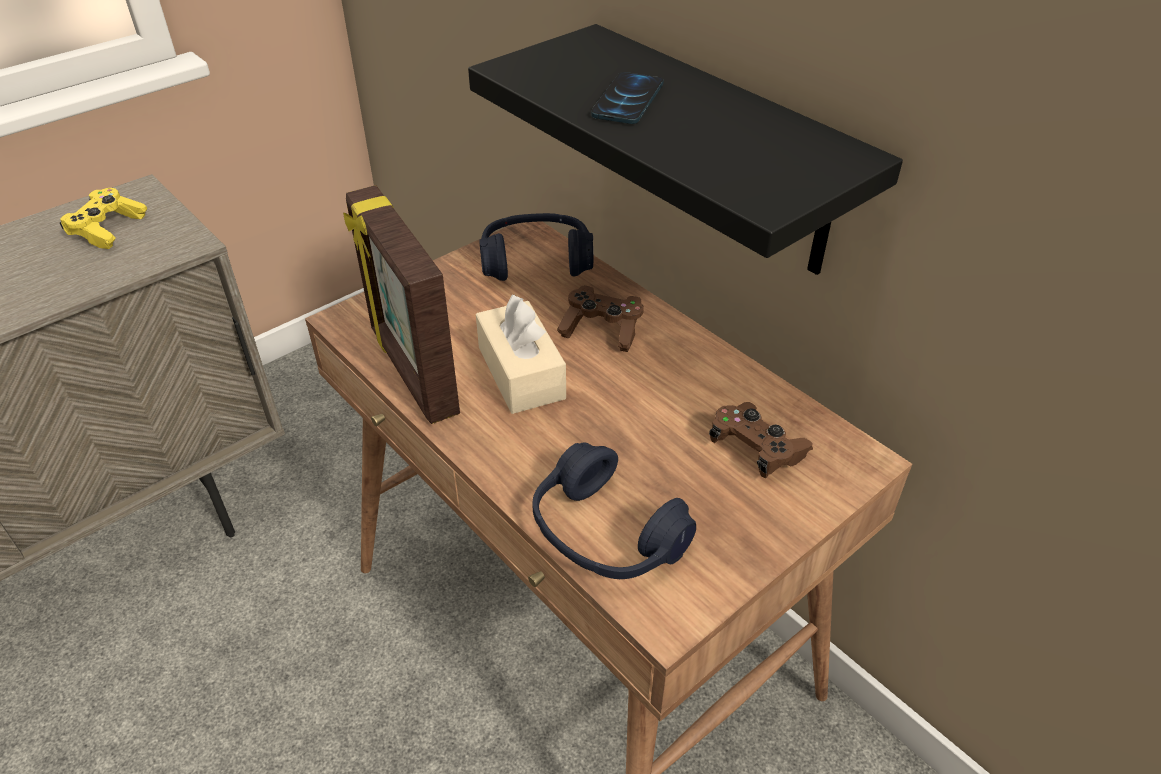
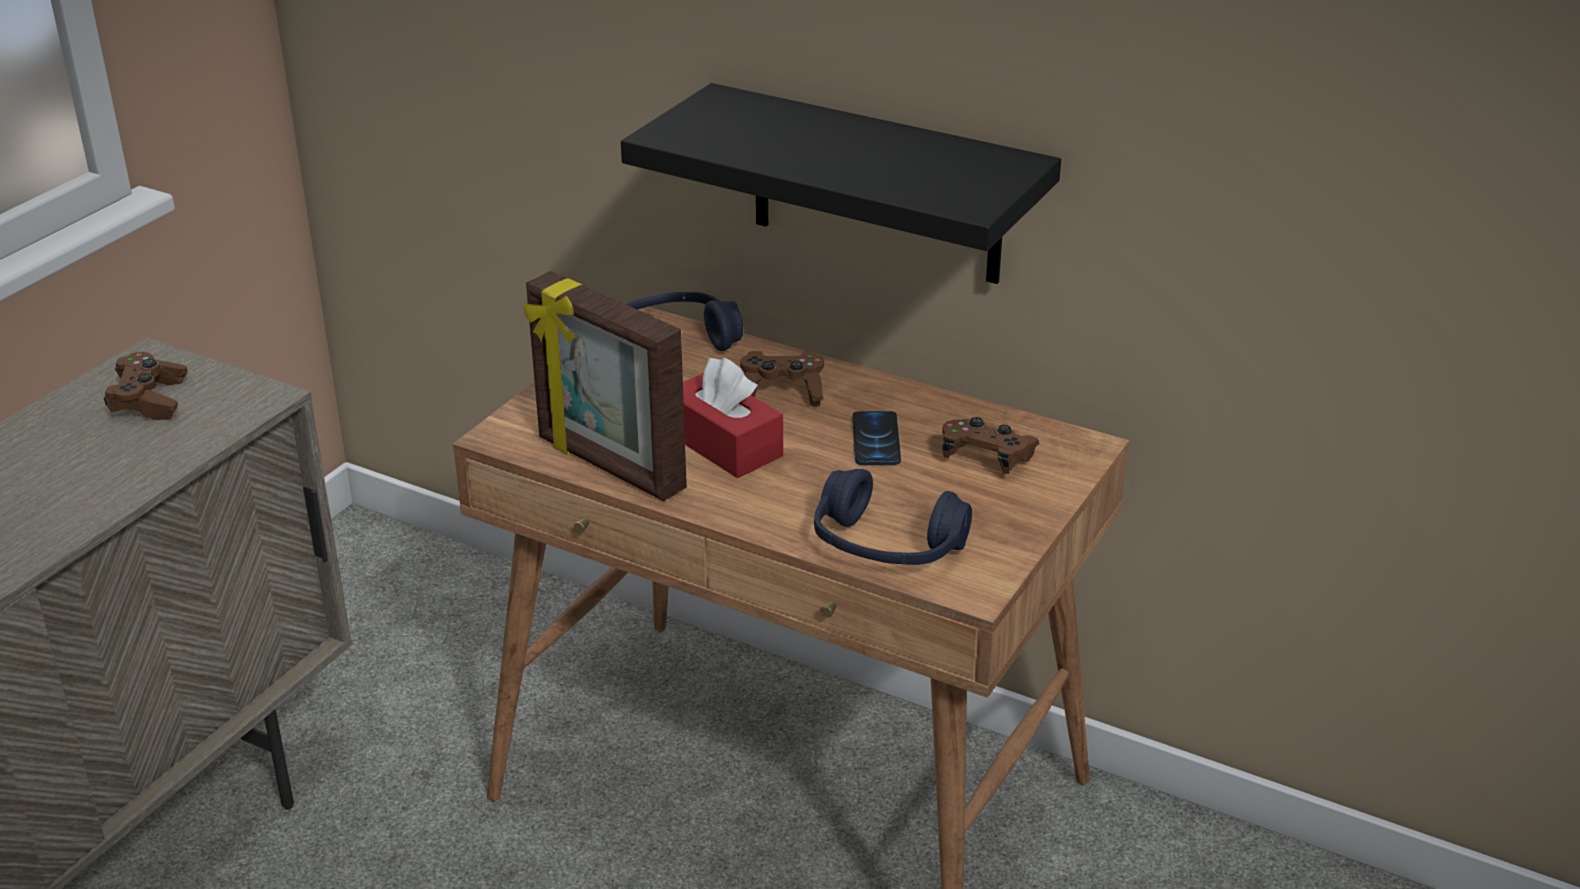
camera: 20 degrees left, 10 degrees down
yellow game controller [59,188,147,249] -> brown game controller [104,352,188,420]
beige tissue box [476,295,566,414] -> red tissue box [683,357,783,478]
phone [591,72,664,124] -> phone moved to [852,411,901,465]

